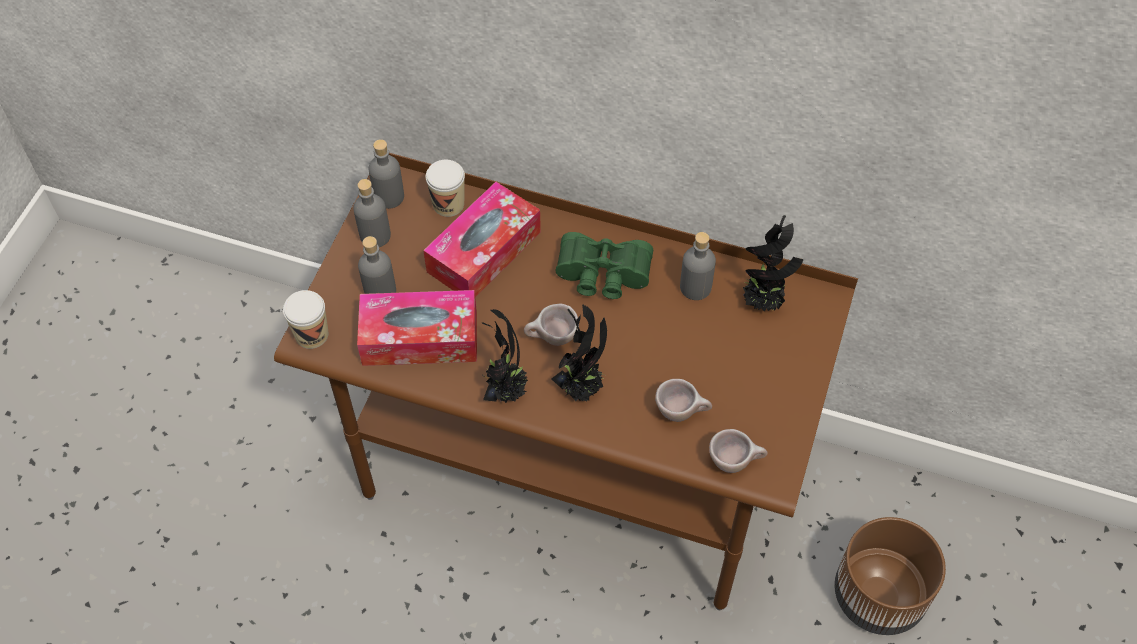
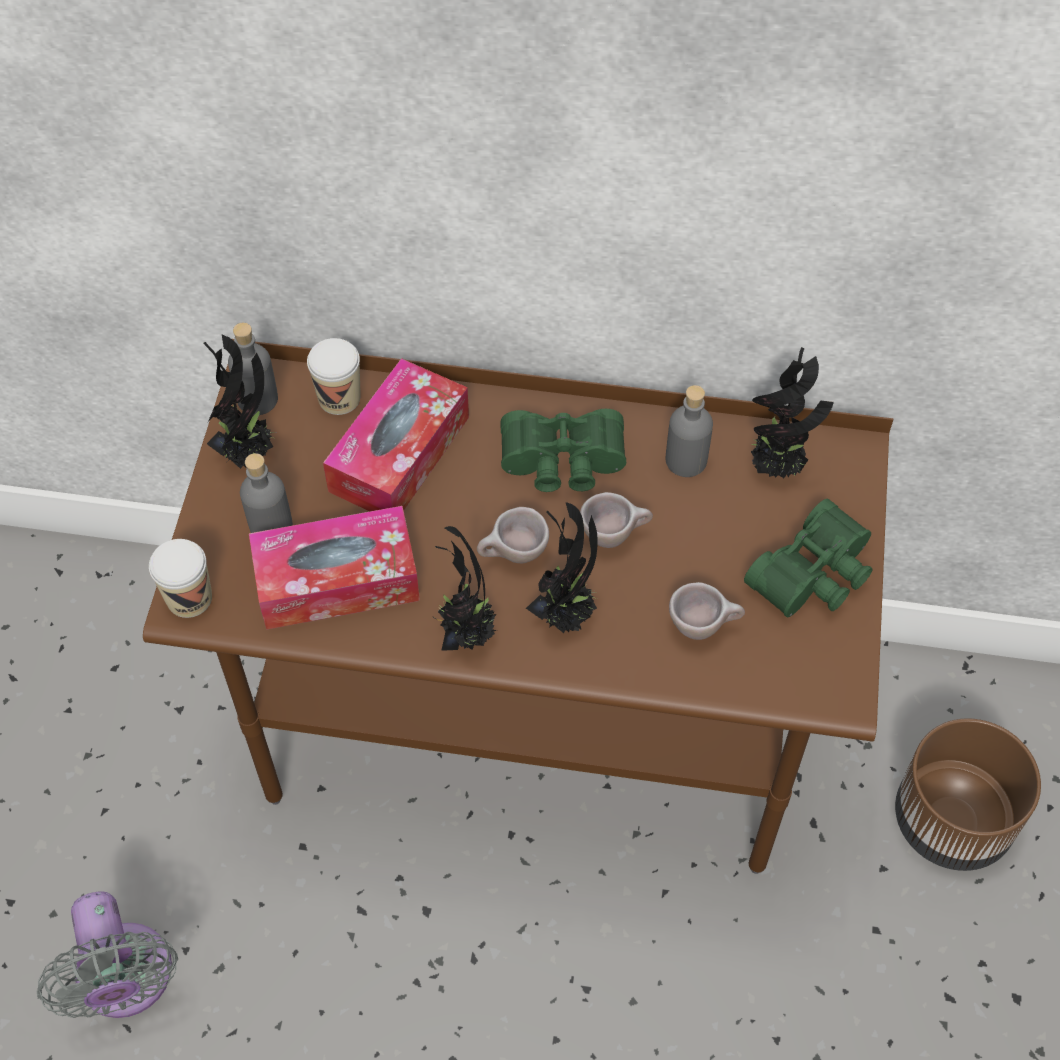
camera: 10 degrees left, 0 degrees up
grey bottle [353,179,391,247] -> potted plant [204,335,276,469]
beige cup [709,429,768,473] -> beige cup moved to [580,492,653,548]
none -> grey fan [36,892,178,1018]
none -> green binoculars [744,499,873,617]

